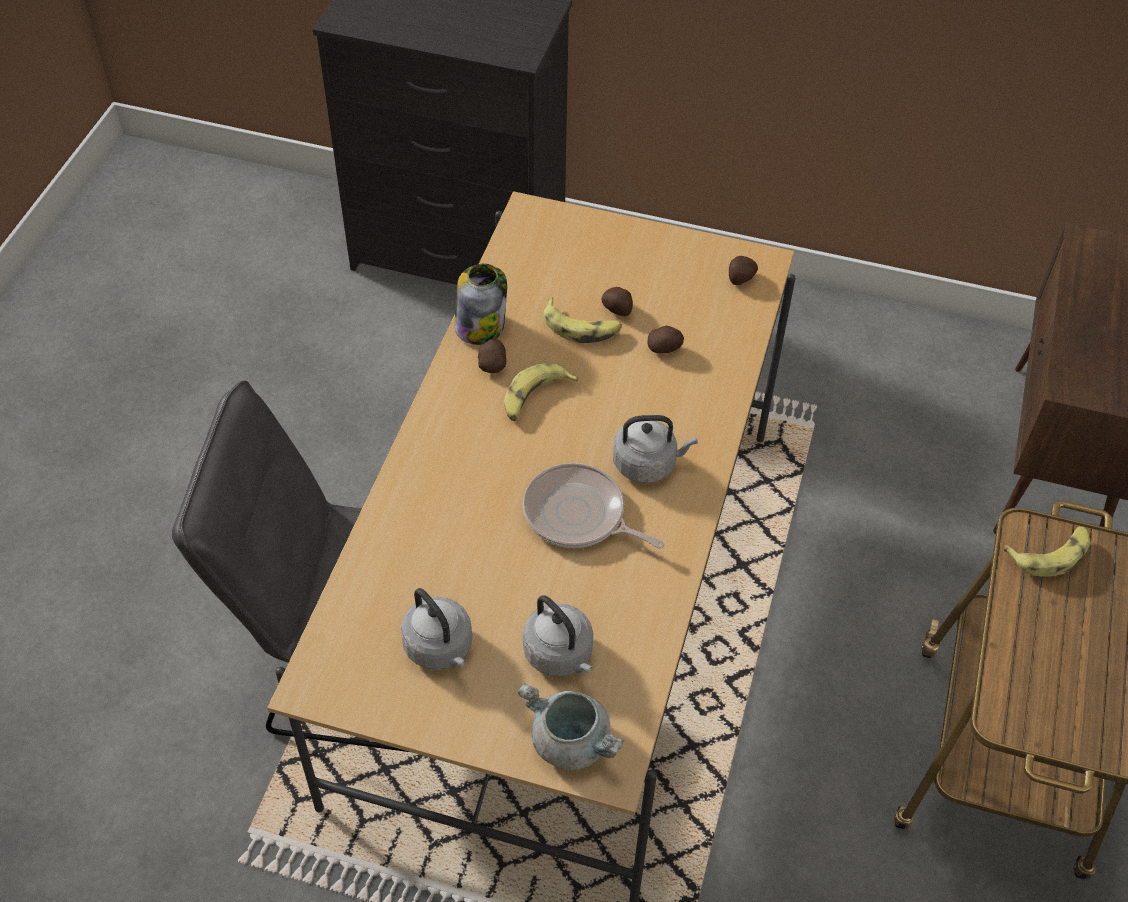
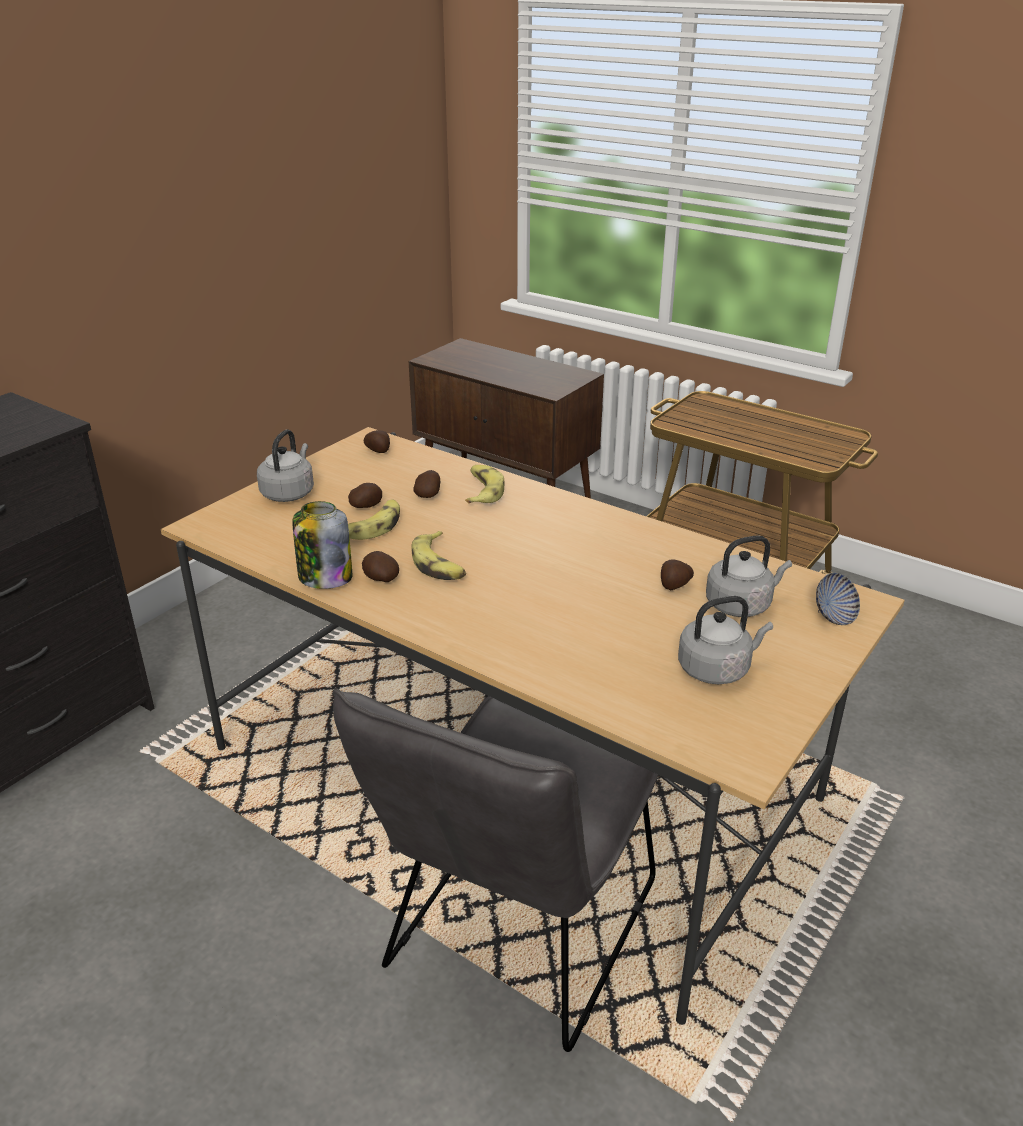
camera: 70 degrees left, 20 degrees down
grey cooking pot [518,683,624,770] -> bowl [816,573,860,625]
frying pan [523,463,665,549] -> none
grey kettle [613,415,698,483] -> grey kettle moved to [257,429,314,502]
banana [1004,526,1090,577] -> banana moved to [465,465,504,504]
none -> potato [661,559,694,590]

